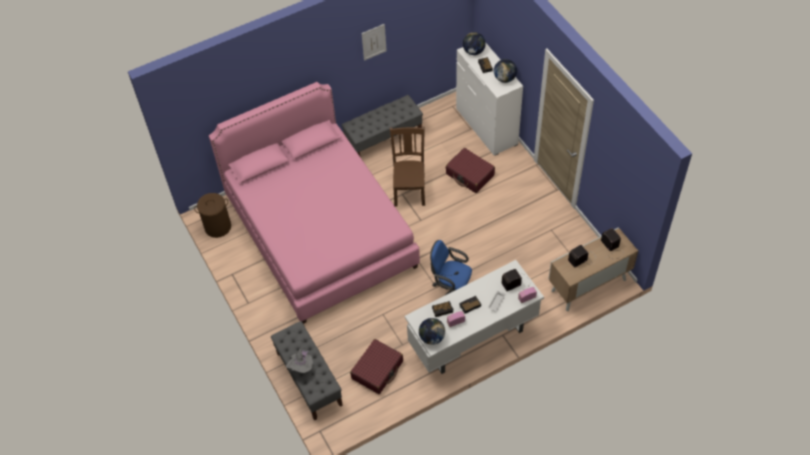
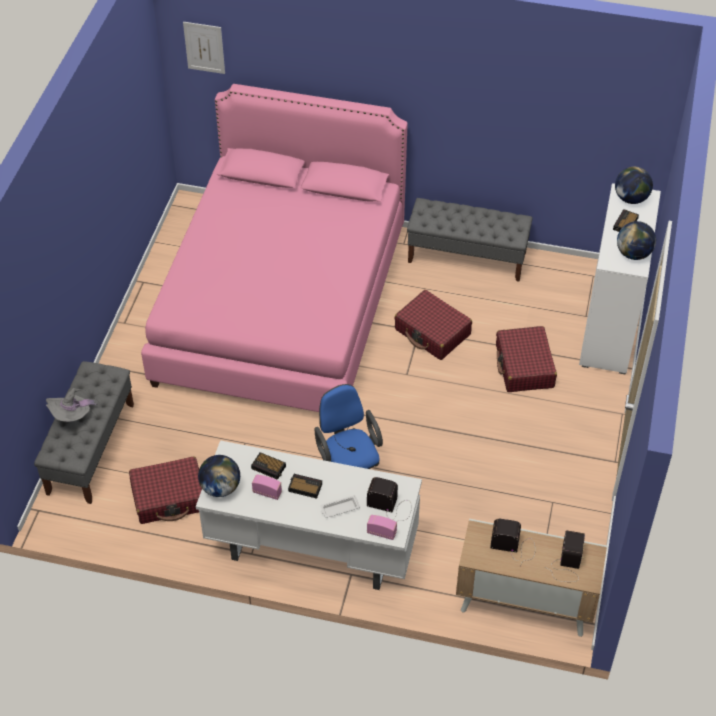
camera: 40 degrees right, 5 degrees down
brown laundry basket [194,193,231,238] -> none
picture [362,24,387,61] -> picture moved to [183,22,225,74]
brown chair [390,127,425,206] -> red suitcase [394,290,472,360]

